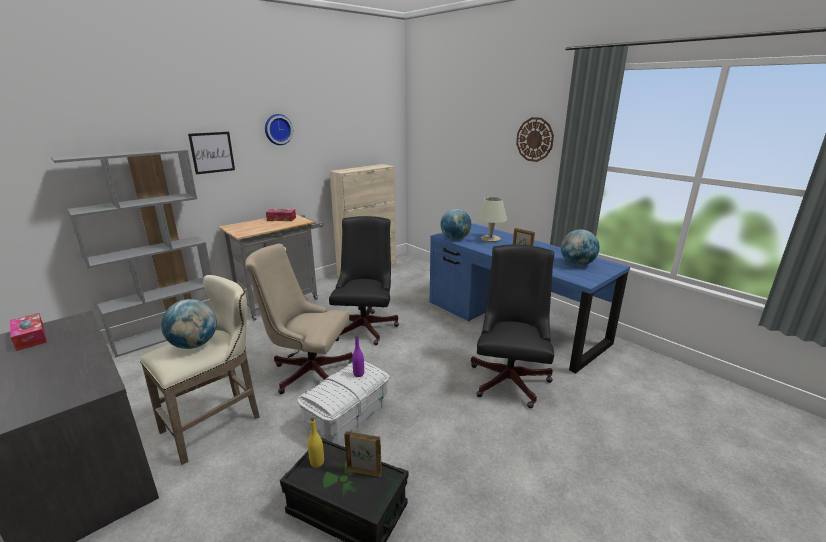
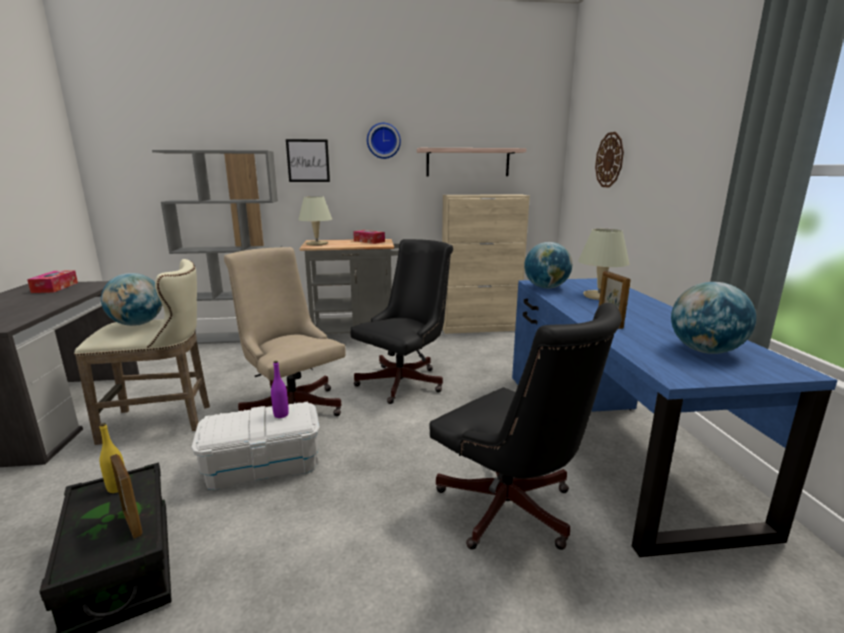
camera: 35 degrees right, 5 degrees down
black office chair [471,244,554,408] -> black office chair turned 90 degrees clockwise [429,303,622,550]
wall clock [516,117,554,162] -> wall clock moved to [595,132,624,188]
none -> beige table lamp [298,196,332,246]
none -> shelf [417,148,526,176]

